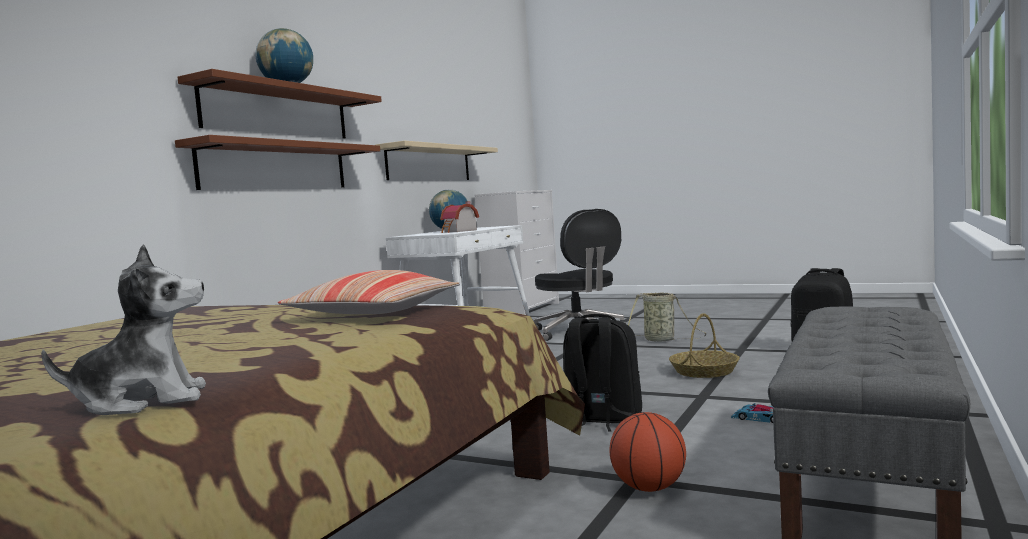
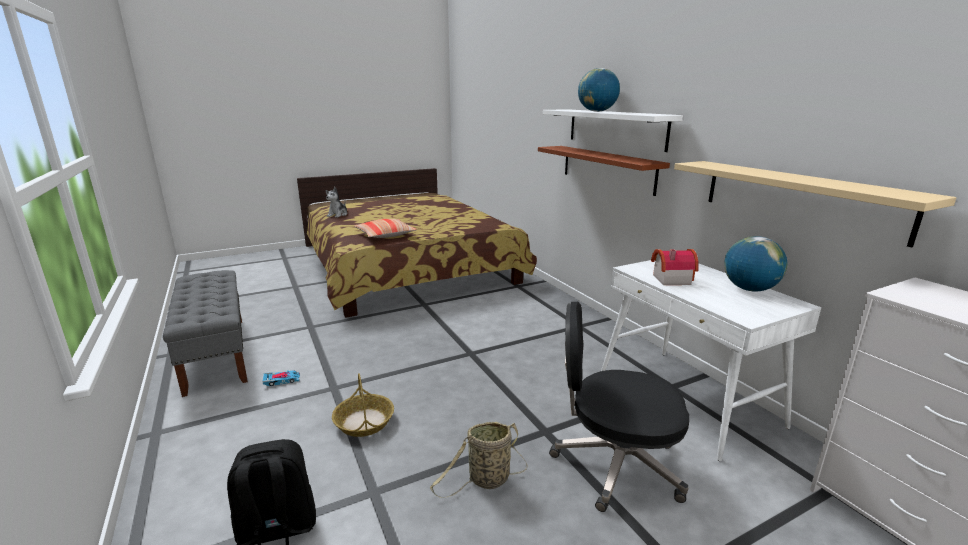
camera: 125 degrees right, 15 degrees up
brown shelf [177,69,382,139] -> white shelf [543,109,683,152]
black backpack [563,314,642,432] -> none
basketball [610,412,686,492] -> none

